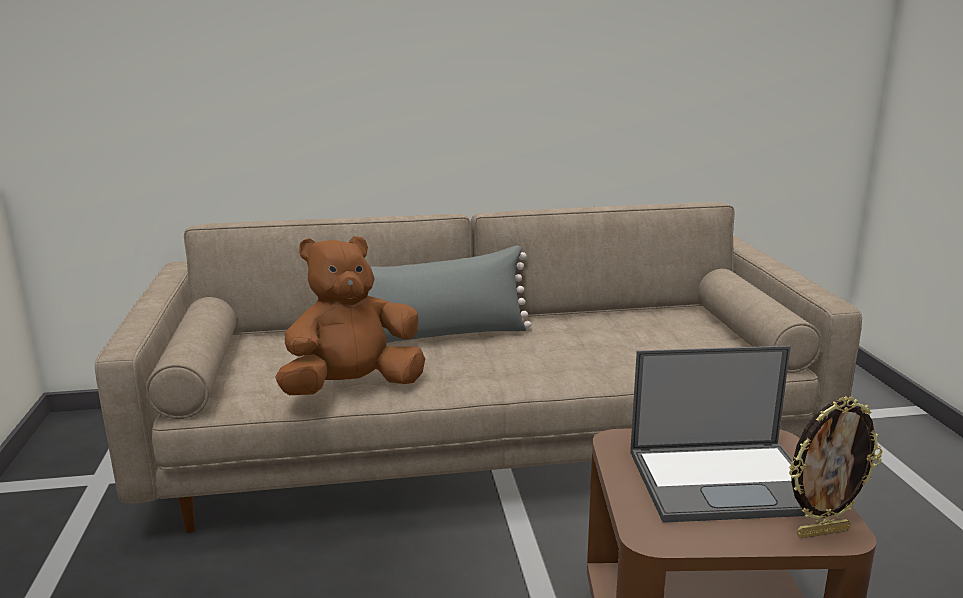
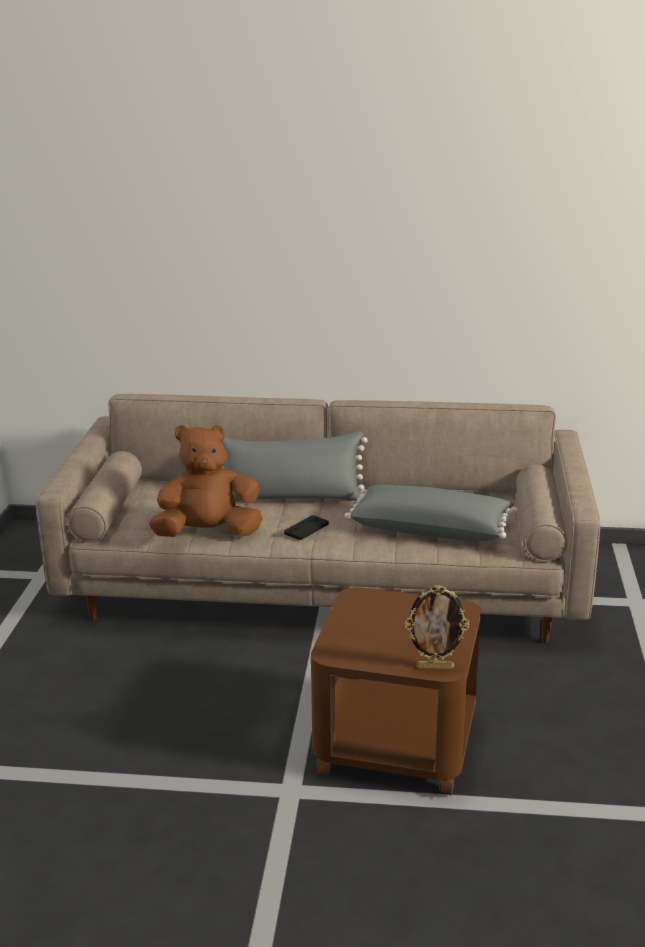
camera: 15 degrees right, 5 degrees up
laptop [630,346,806,523] -> none
none -> black game controller [284,515,329,540]
none -> grey pillow [344,485,517,541]

